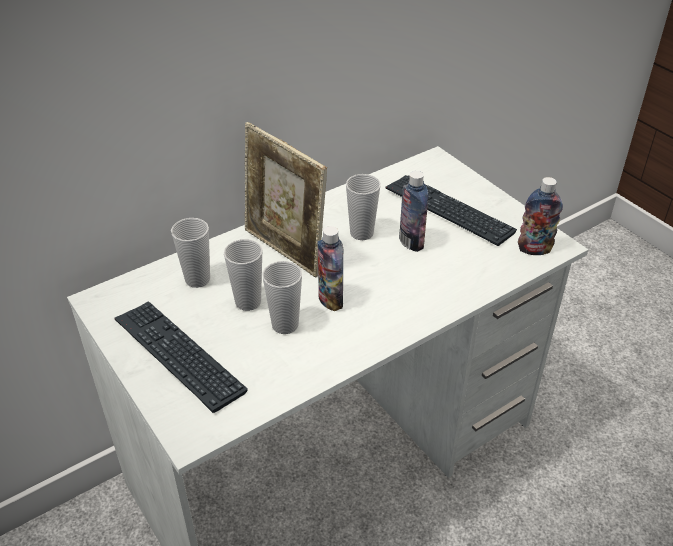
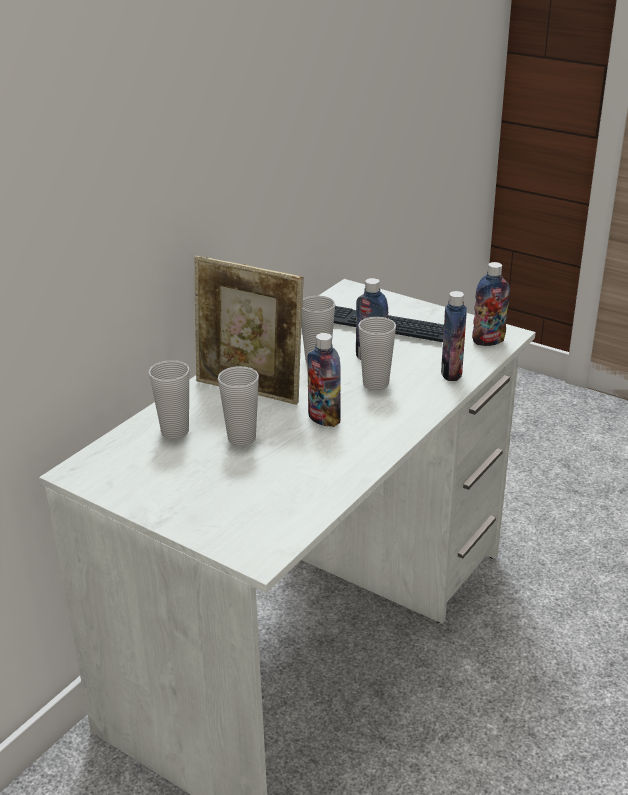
camera: 20 degrees left, 10 degrees down
keyboard [114,301,248,413] -> none
cup [262,261,302,334] -> cup moved to [358,317,396,391]
none -> bottle [441,291,467,381]

